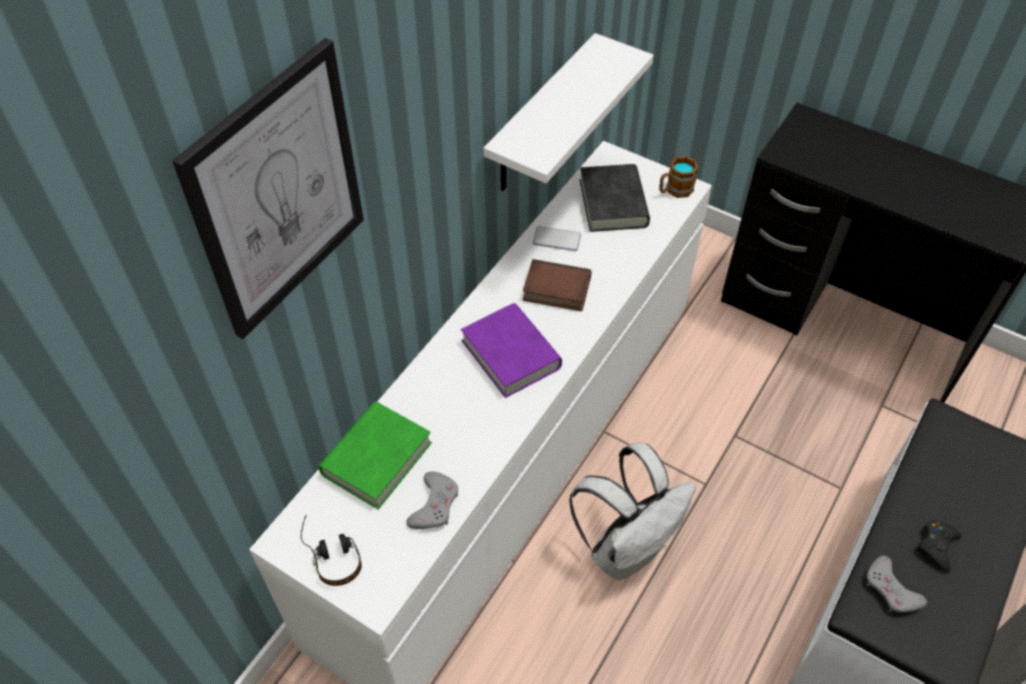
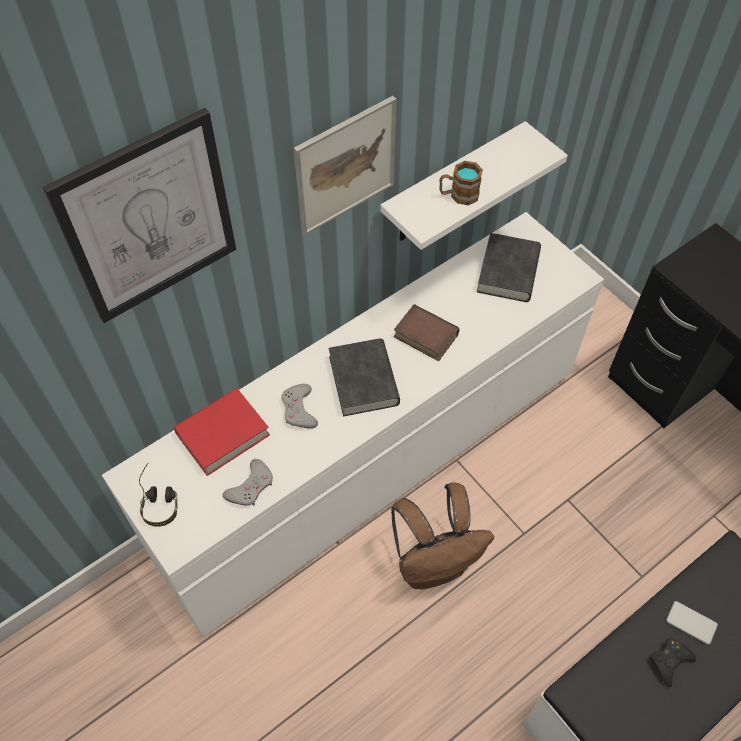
camera: 20 degrees right, 5 degrees up
green book [318,401,432,510] -> red book [174,388,270,476]
purple book [461,303,562,398] -> black book [329,338,400,416]
phone [533,226,581,251] -> phone moved to [666,601,718,645]
white backpack [569,442,696,580] -> brown backpack [391,482,494,589]
mug [659,156,698,198] -> mug moved to [440,161,483,205]
grey game controller [866,555,927,612] -> grey game controller moved to [281,384,318,429]
none -> picture [294,96,396,235]

